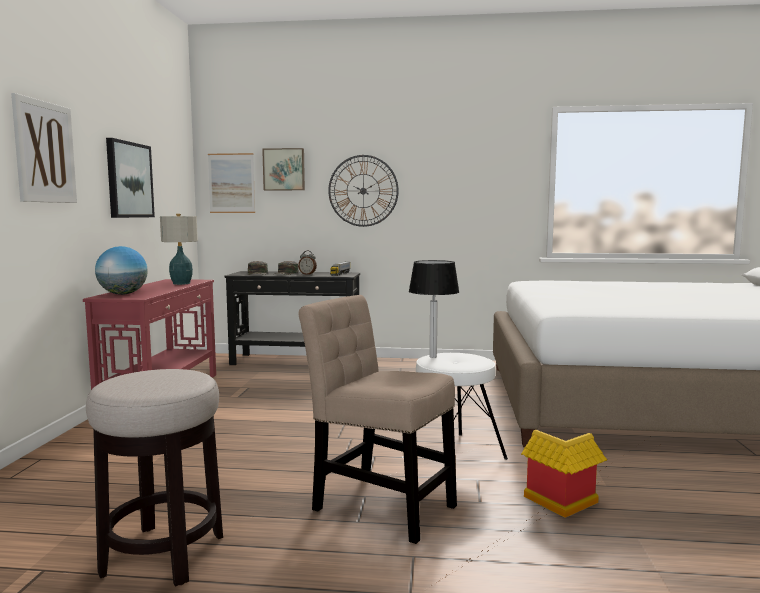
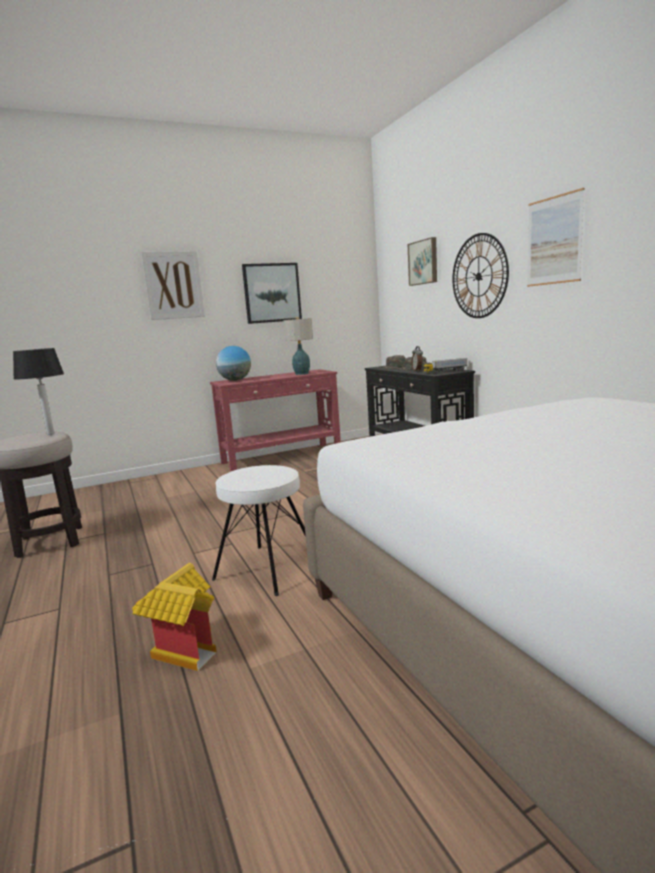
camera: 60 degrees right, 5 degrees up
picture [208,153,255,213] -> picture moved to [527,188,585,287]
beige chair [298,295,457,544] -> none
table lamp [409,260,459,358] -> table lamp moved to [13,348,64,435]

